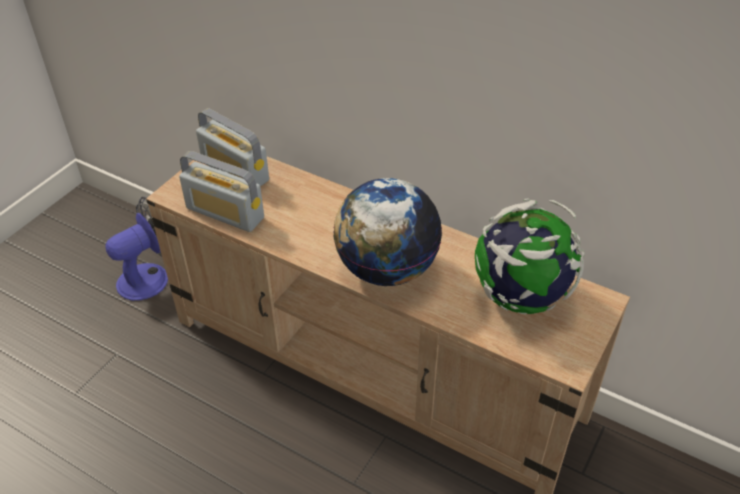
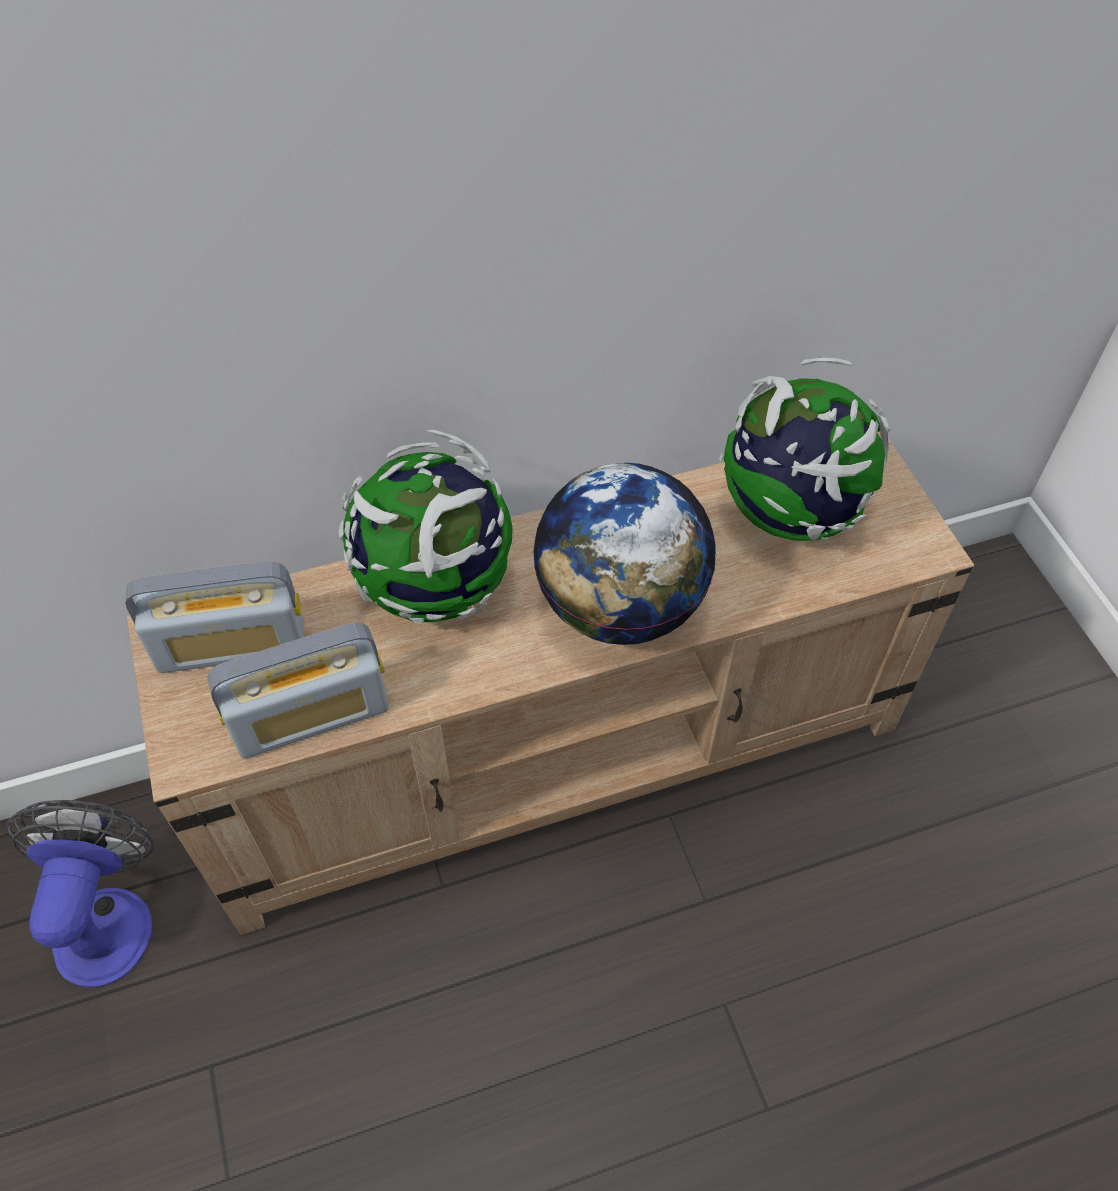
camera: 50 degrees left, 10 degrees up
none -> globe [338,430,513,624]

